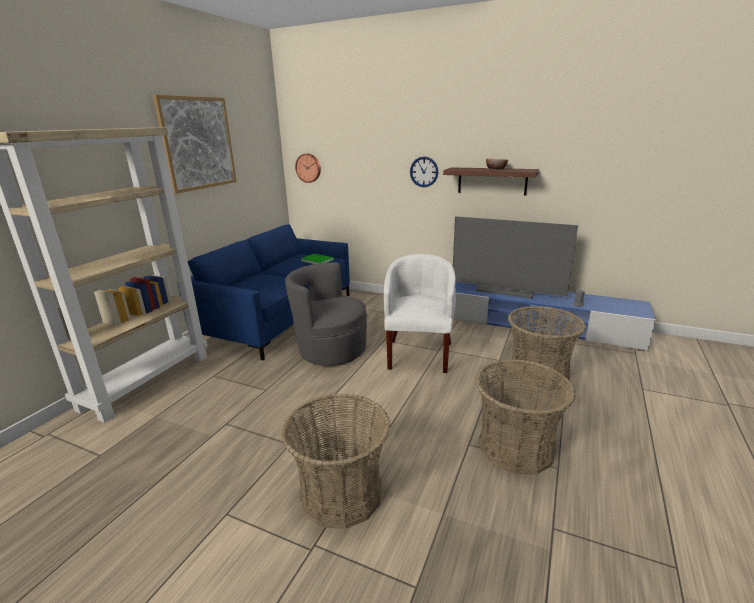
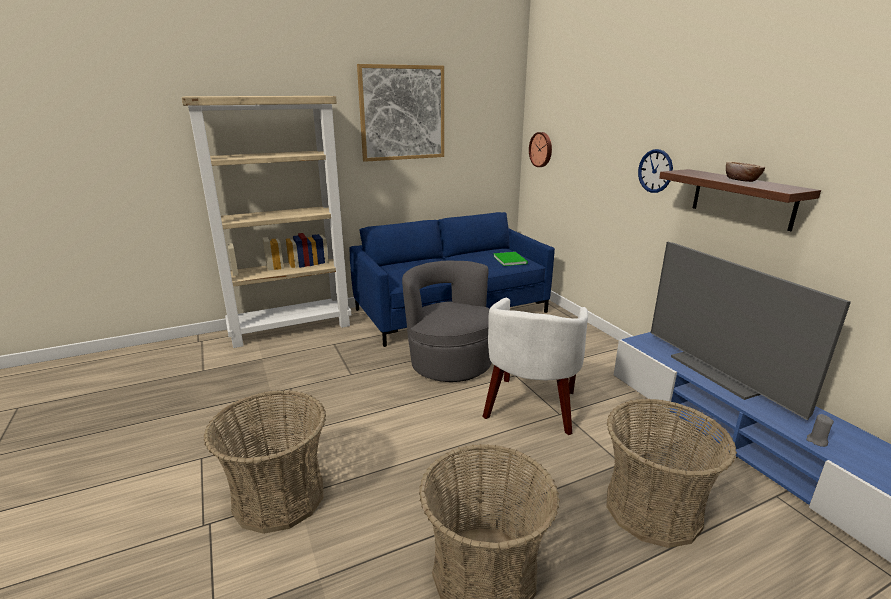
camera: 40 degrees right, 0 degrees up
white armchair [384,254,456,373] -> white armchair turned 150 degrees clockwise [482,297,588,435]

